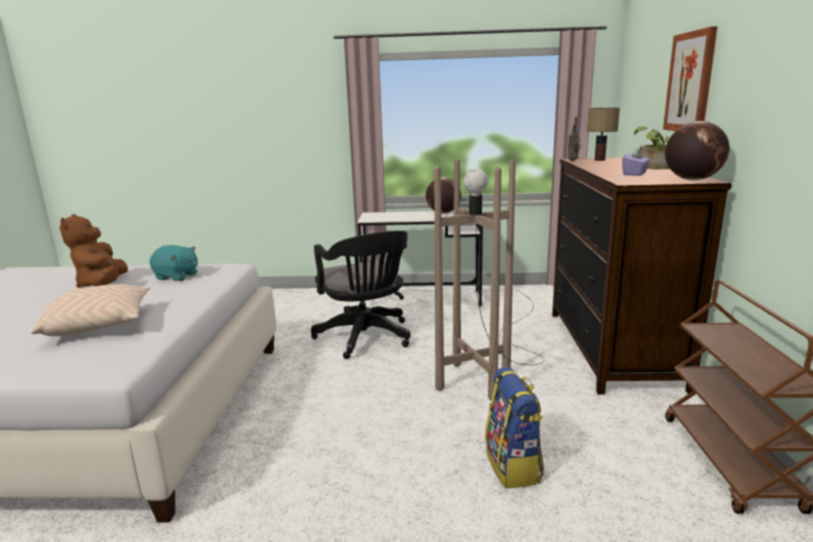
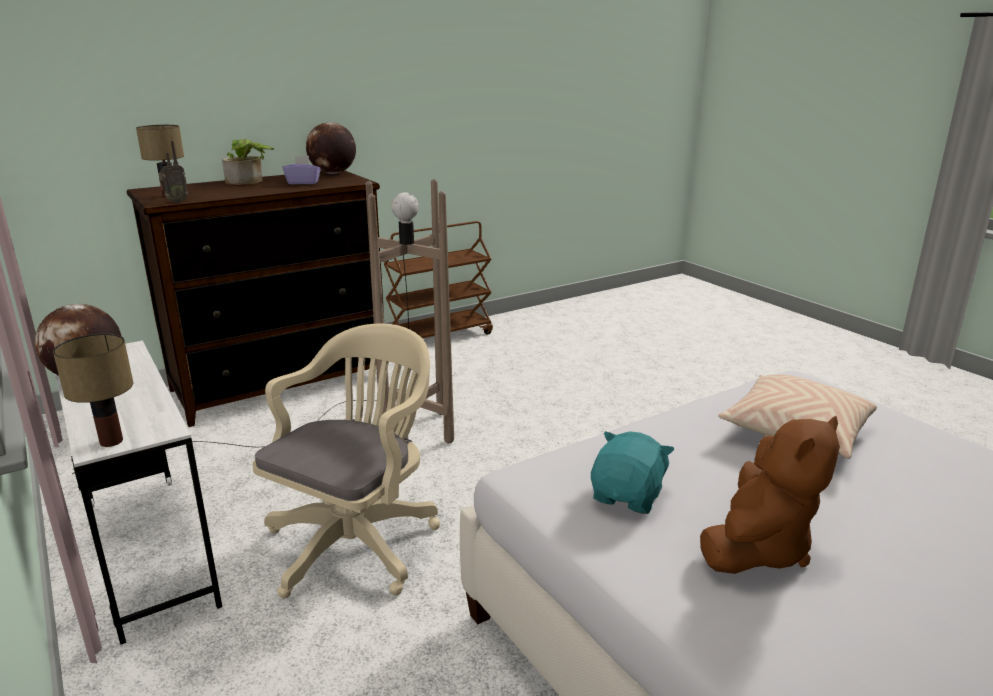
camera: 125 degrees left, 5 degrees up
turquoise plush toy [150,245,198,281] -> turquoise plush toy turned 45 degrees clockwise [591,431,675,514]
black office chair [311,231,411,359] -> beige office chair [252,323,440,598]
backpack [485,367,544,488] -> none
picture [663,26,718,131] -> none
none -> table lamp [53,333,133,447]

